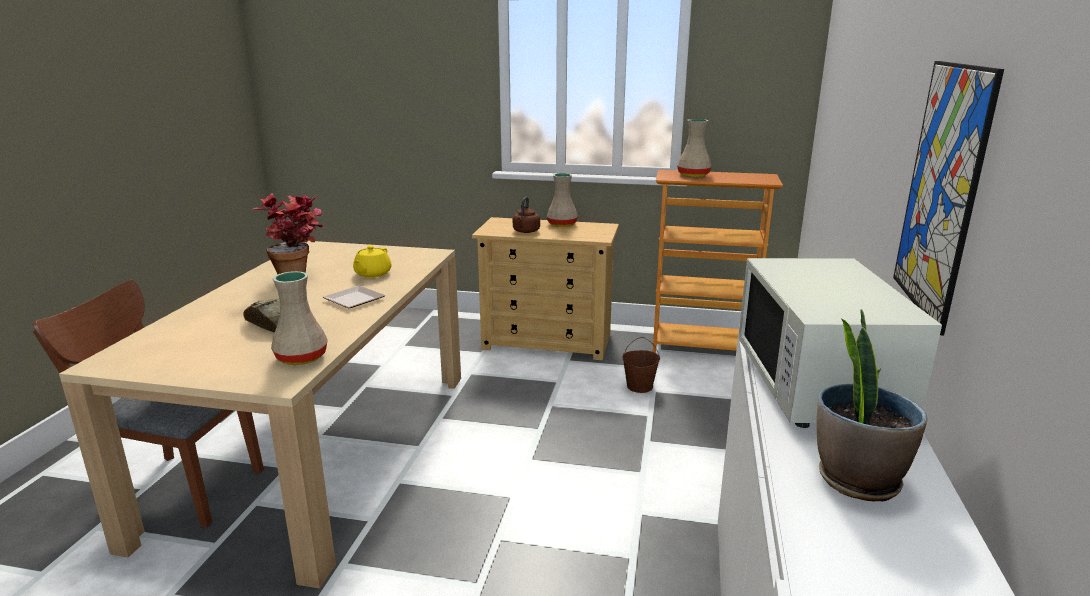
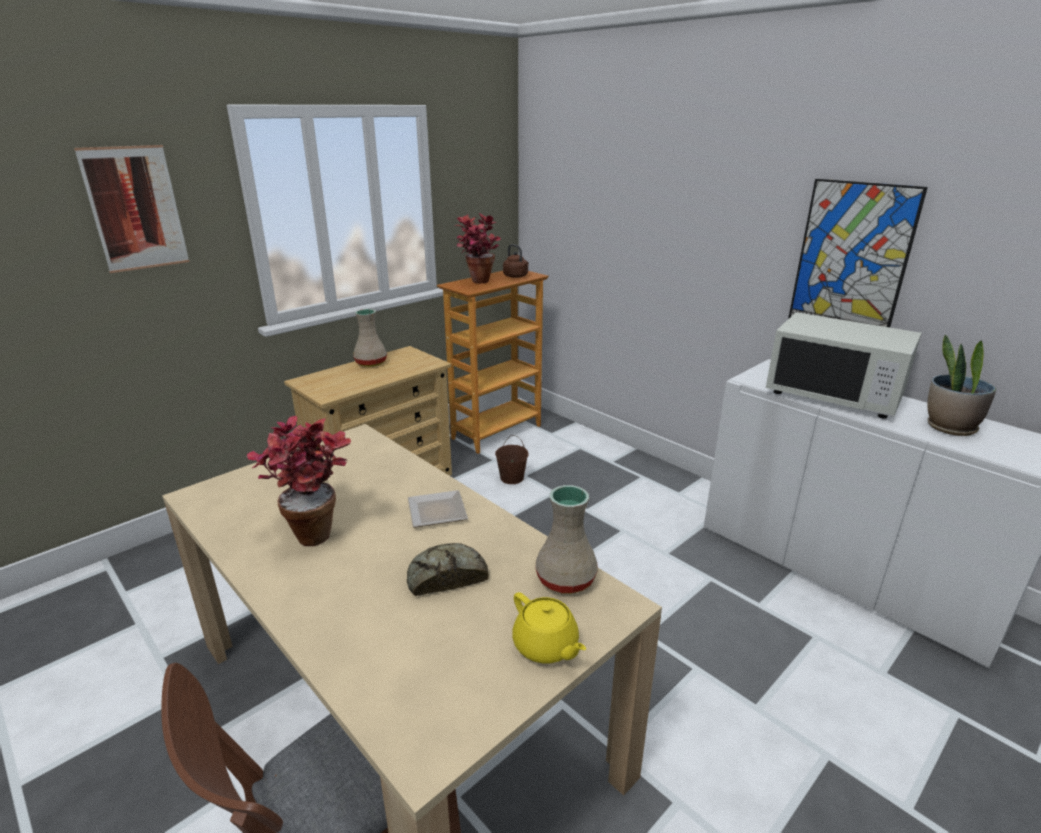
camera: 55 degrees left, 5 degrees up
yellow teapot [353,245,392,278] -> yellow teapot moved to [512,592,586,663]
brown kettle [513,197,540,233] -> brown kettle moved to [503,244,529,278]
beige vase [677,119,712,177] -> potted plant [455,213,501,283]
none -> picture [74,145,190,273]

